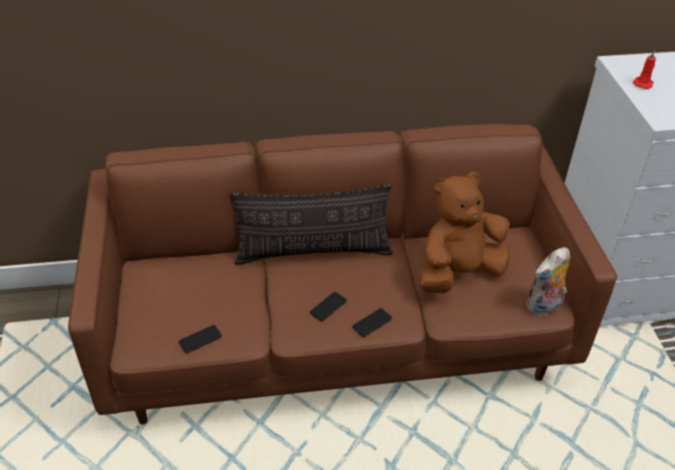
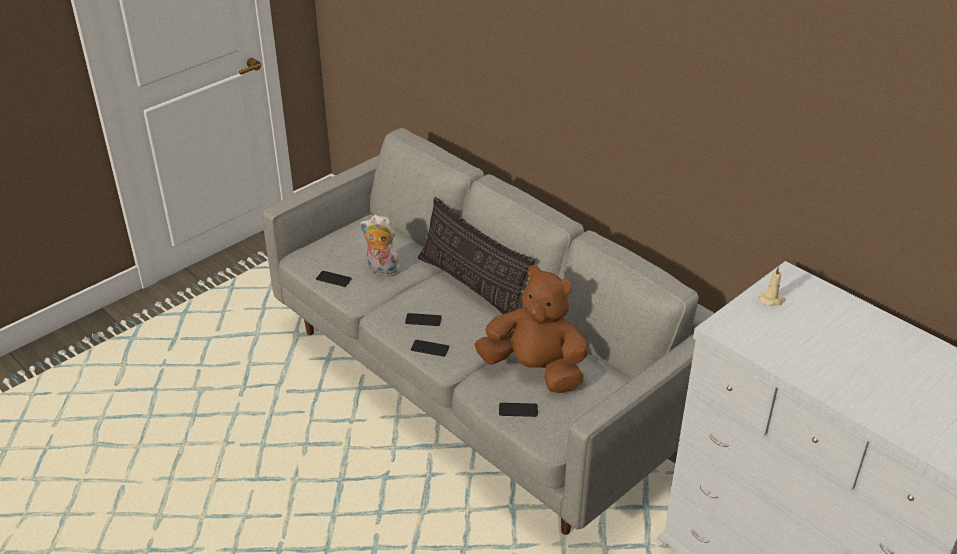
camera: 55 degrees right, 5 degrees down
brown sofa [68,124,617,424] -> grey sofa [262,128,714,535]
plush toy [526,247,570,316] -> plush toy moved to [360,215,401,277]
red candle [633,51,656,89] -> beige candle [759,266,785,306]
none -> phone [499,403,538,417]

